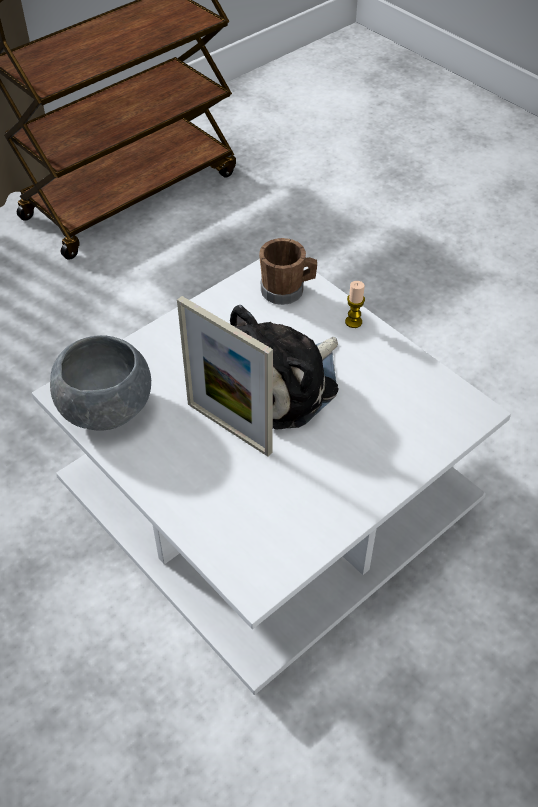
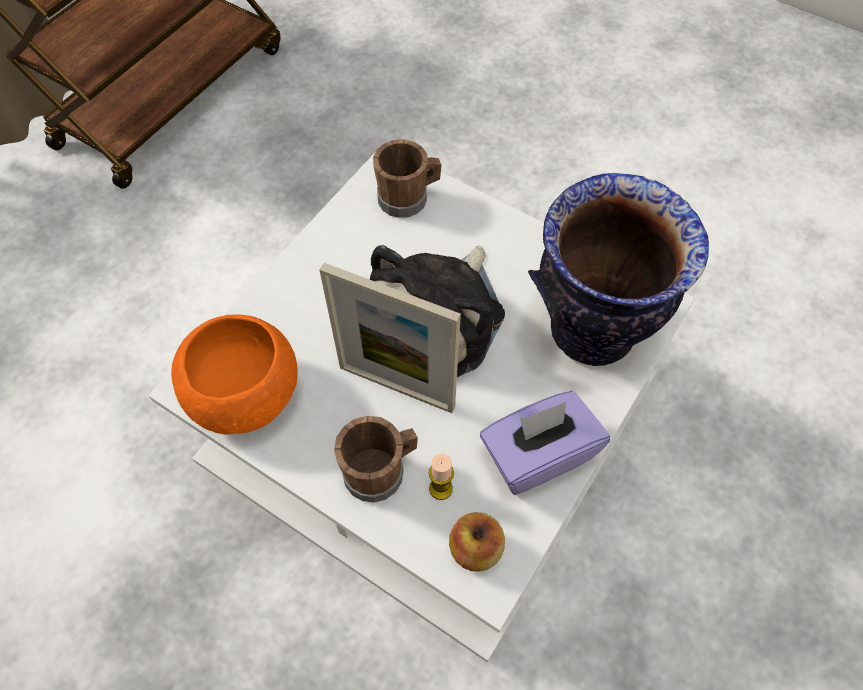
camera: 15 degrees left, 10 degrees up
grey bowl [50,335,151,431] -> orange bowl [171,314,297,435]
candle [345,281,365,328] -> candle moved to [429,454,454,500]
none -> brown mug [334,416,418,503]
none -> apple [449,512,505,572]
none -> purple tissue box [480,391,610,495]
none -> vase [528,173,709,366]

